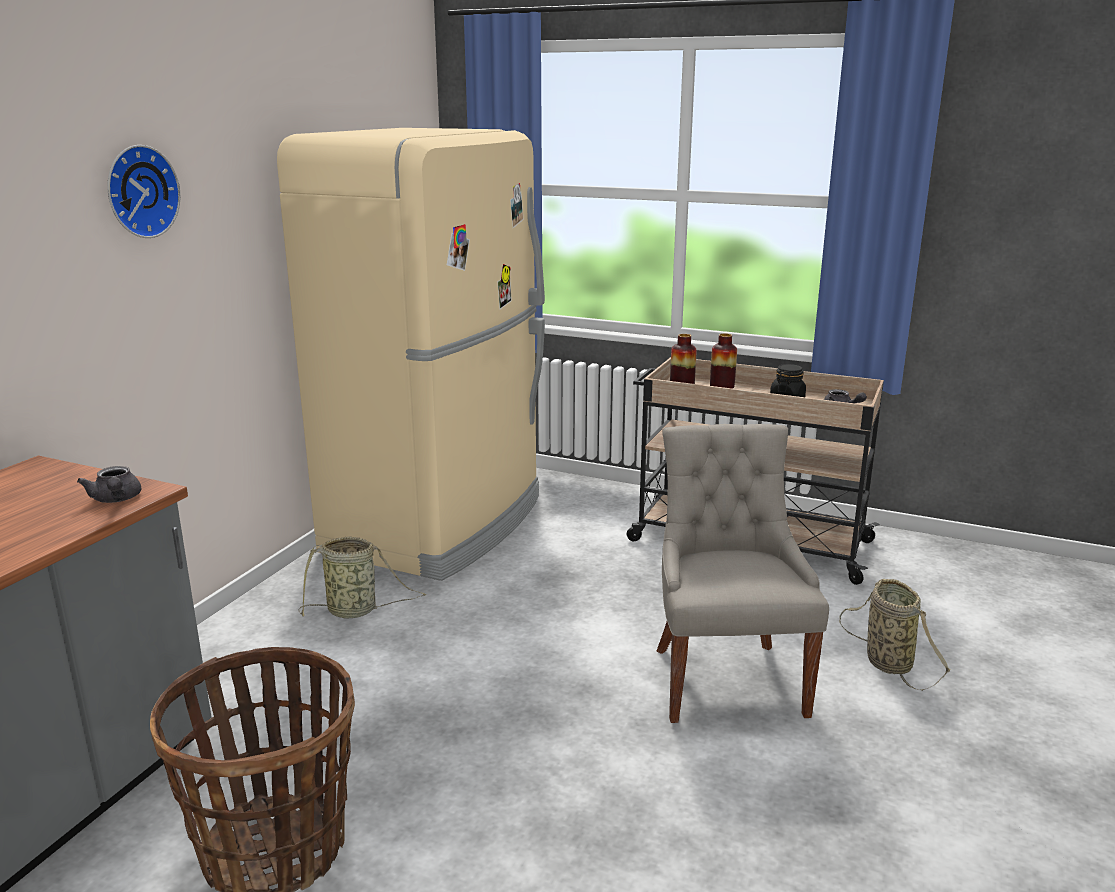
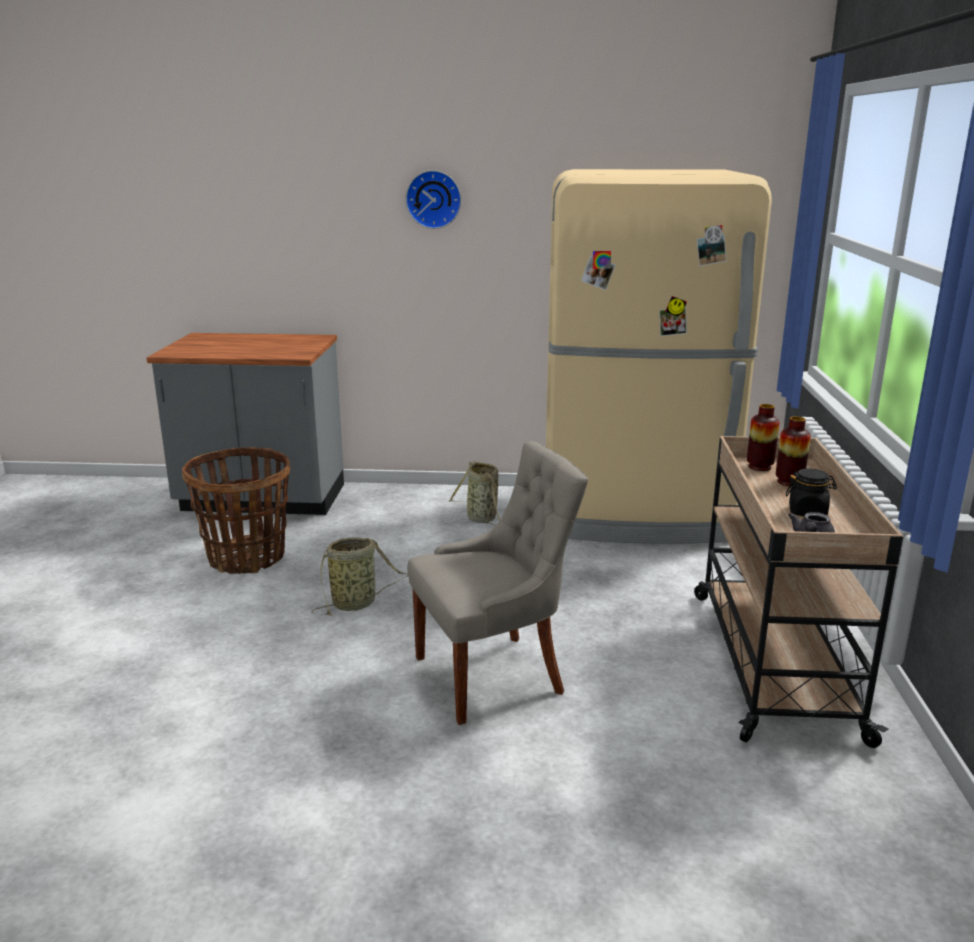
camera: 70 degrees right, 0 degrees up
grey teapot [77,466,141,503] -> none
basket [839,579,950,691] -> basket moved to [311,537,408,615]

